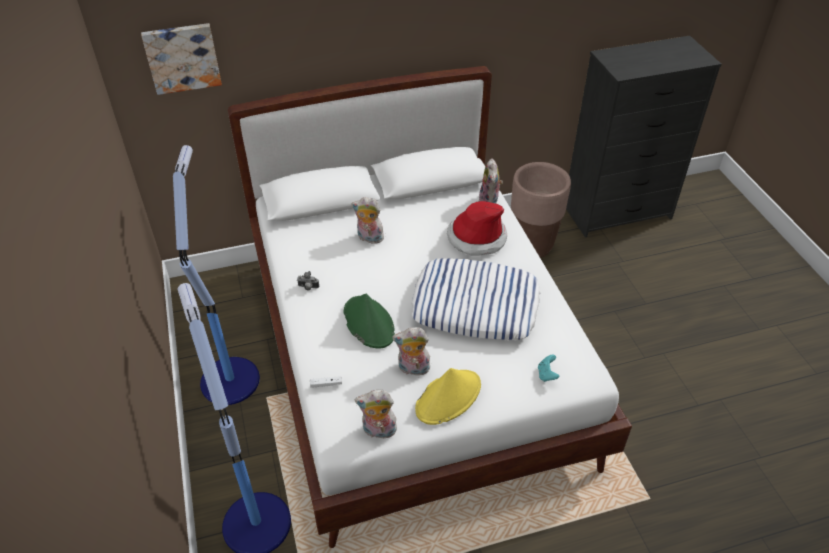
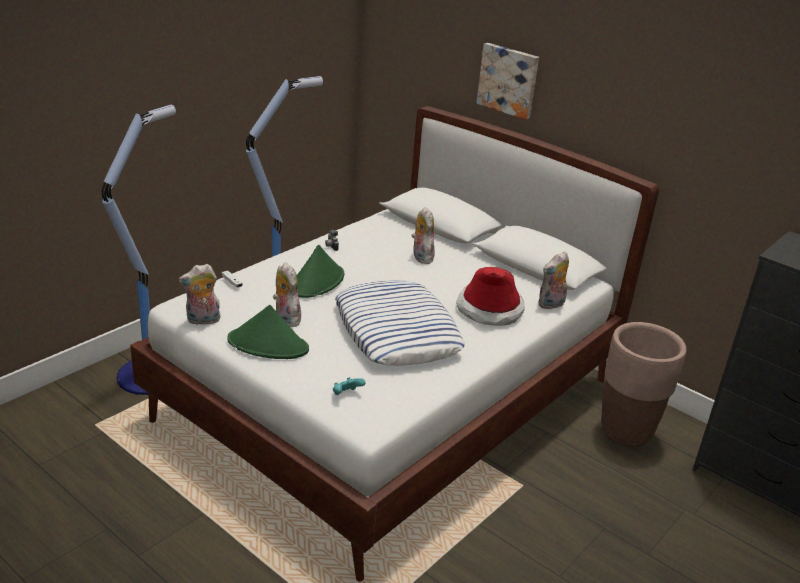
camera: 55 degrees right, 15 degrees down
picture [141,23,222,95] -> picture moved to [476,43,539,120]
plush toy [355,390,397,439] -> plush toy turned 75 degrees counterclockwise [179,264,220,325]
yellow hat [415,368,481,425] -> green hat [227,305,309,359]

